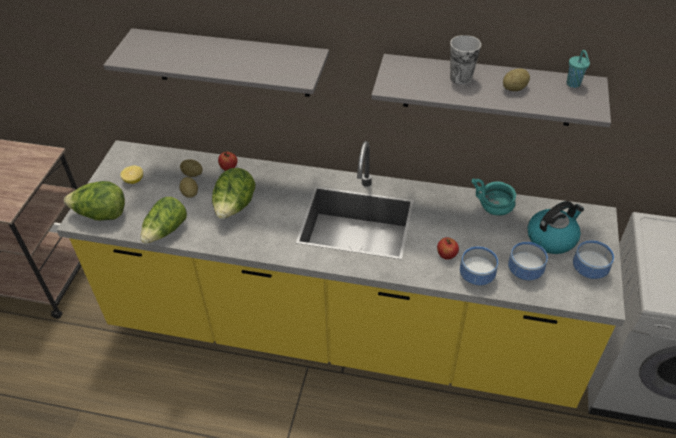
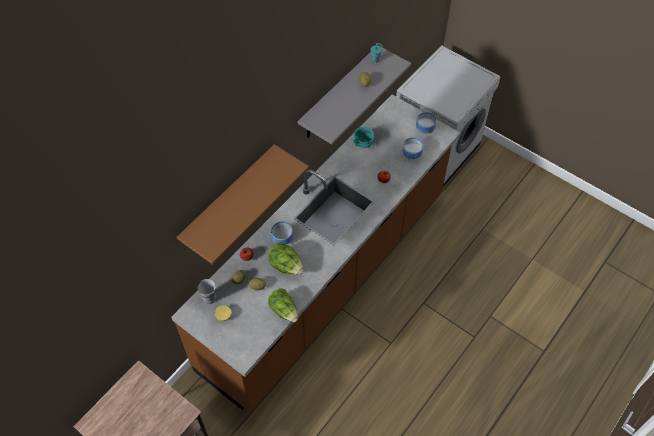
camera: 65 degrees left, 10 degrees up
yellow counter [57,140,625,408] -> brown counter [171,94,460,413]
lettuce [64,181,125,221] -> none
grey shelf [103,28,329,97] -> brown shelf [177,144,309,265]
cup [450,35,481,85] -> cup moved to [198,279,216,304]
bowl [460,246,498,285] -> bowl moved to [271,221,293,244]
kettle [527,201,584,254] -> none

